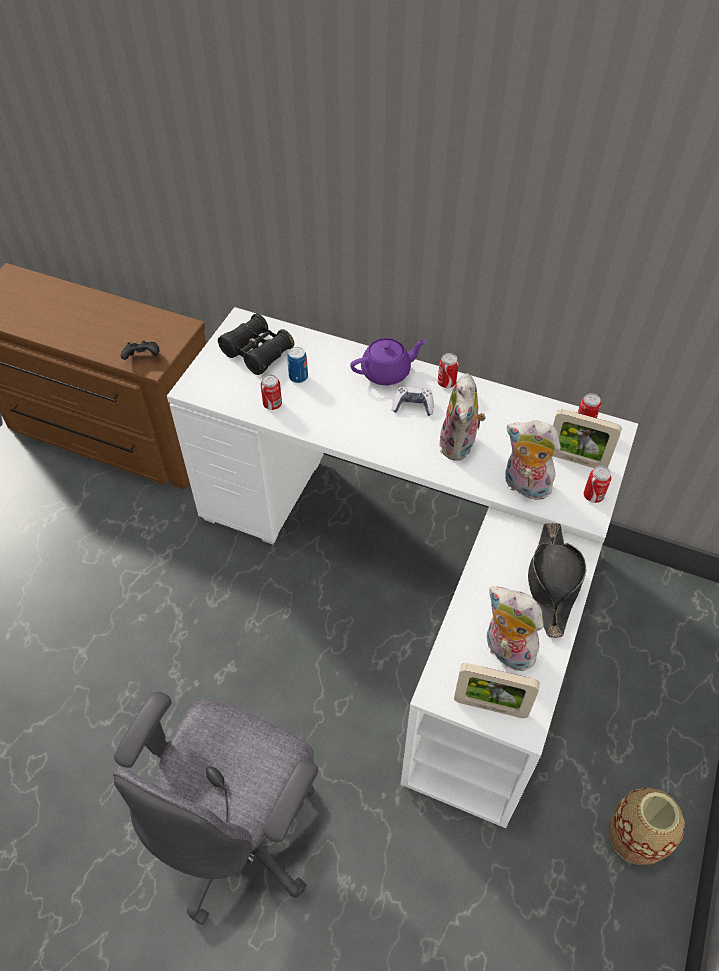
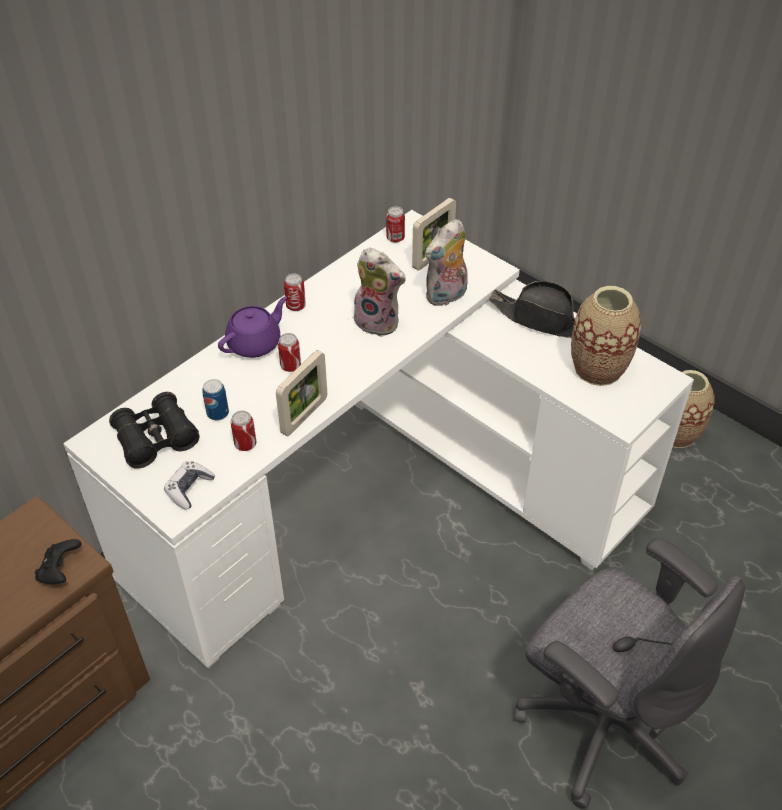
camera: 70 degrees left, 5 degrees down
purple teapot [350,338,427,385] -> purple teapot turned 45 degrees clockwise [218,297,287,358]
game controller [392,386,434,416] -> game controller moved to [164,461,215,510]
picture frame [454,663,540,718] -> picture frame moved to [276,350,327,436]
plush toy [487,586,543,671] -> vase [571,286,641,386]
can [583,466,611,503] -> can moved to [278,333,301,372]

